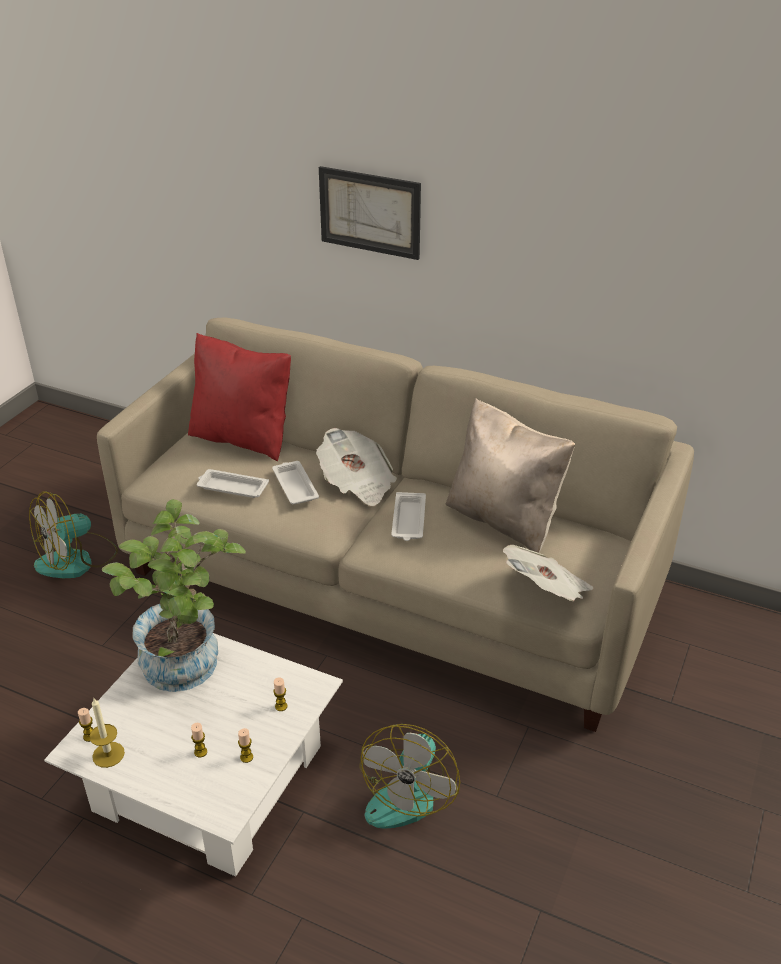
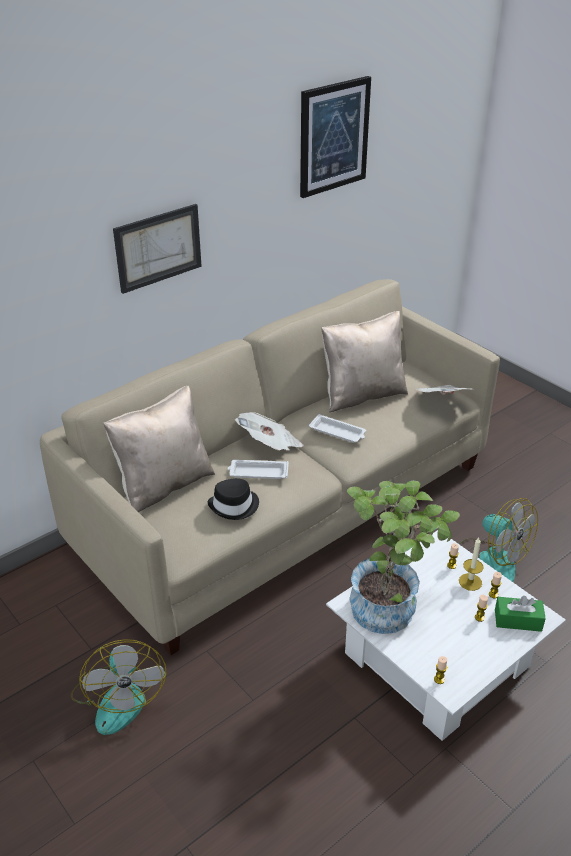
camera: 65 degrees left, 0 degrees up
candle [89,698,125,768] -> candle moved to [459,537,483,591]
red pillow [188,333,291,461] -> beige pillow [103,386,215,512]
white tray [197,469,269,498] -> black hat [207,478,259,520]
none -> picture [300,76,371,198]
none -> green tissue box [495,596,546,632]

